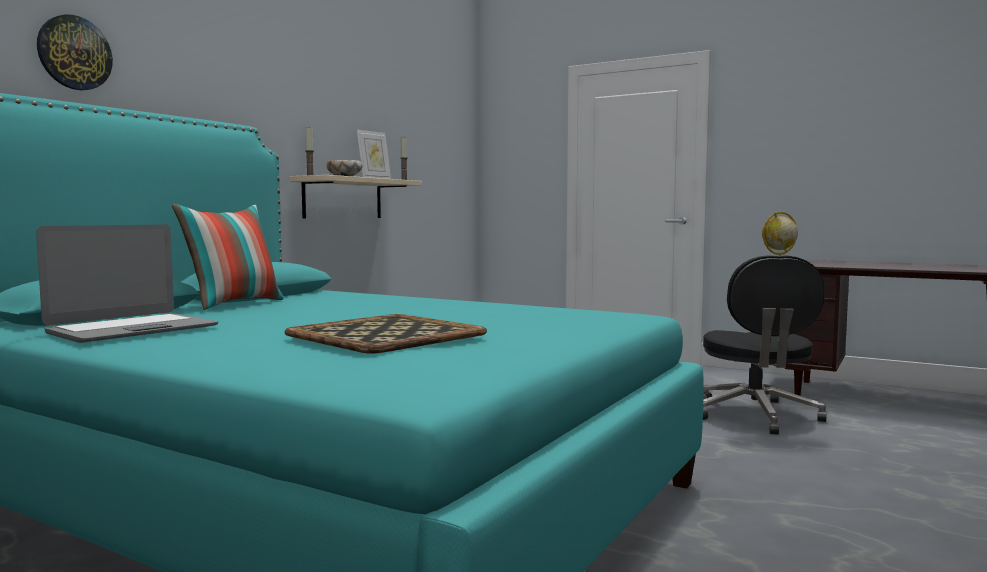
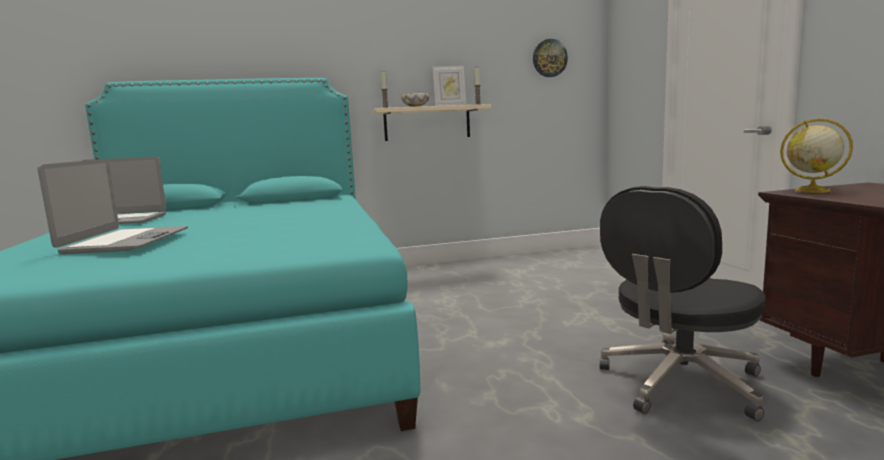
camera: 45 degrees right, 5 degrees up
wall clock [37,15,113,90] -> wall clock moved to [533,39,568,77]
pillow [172,204,284,310] -> none
tray [285,314,487,354] -> laptop [37,159,188,254]

